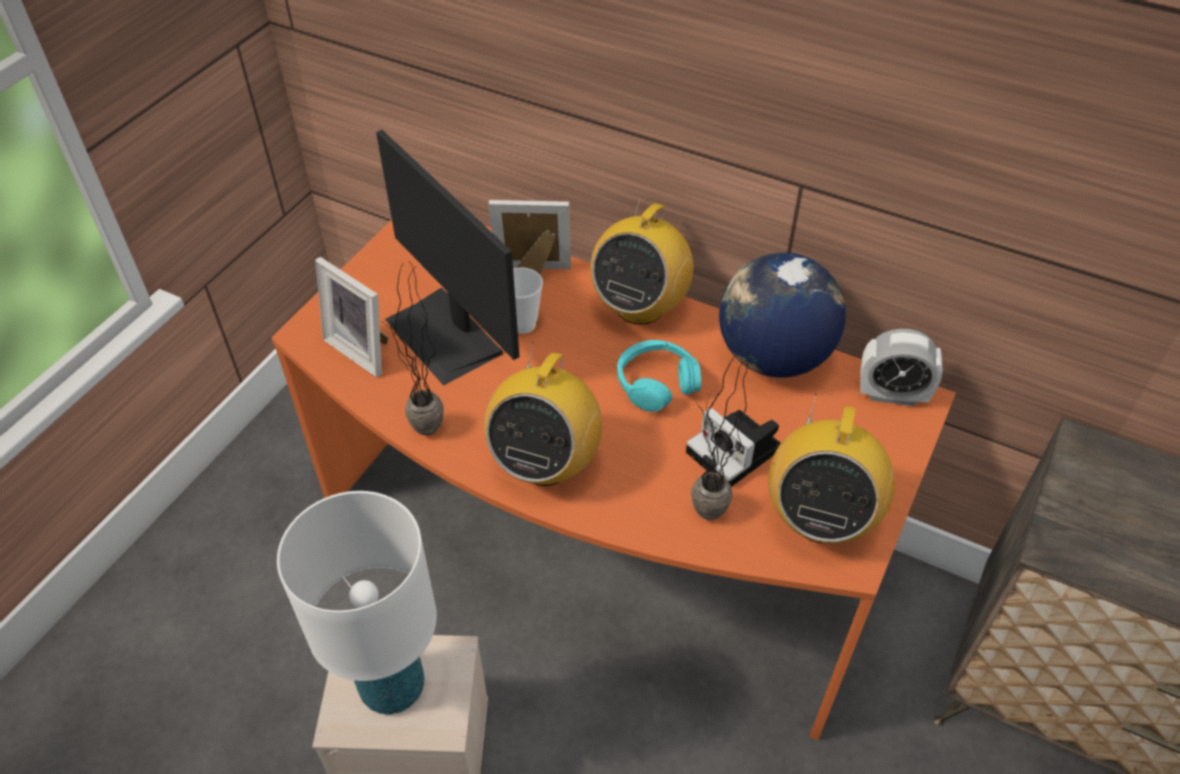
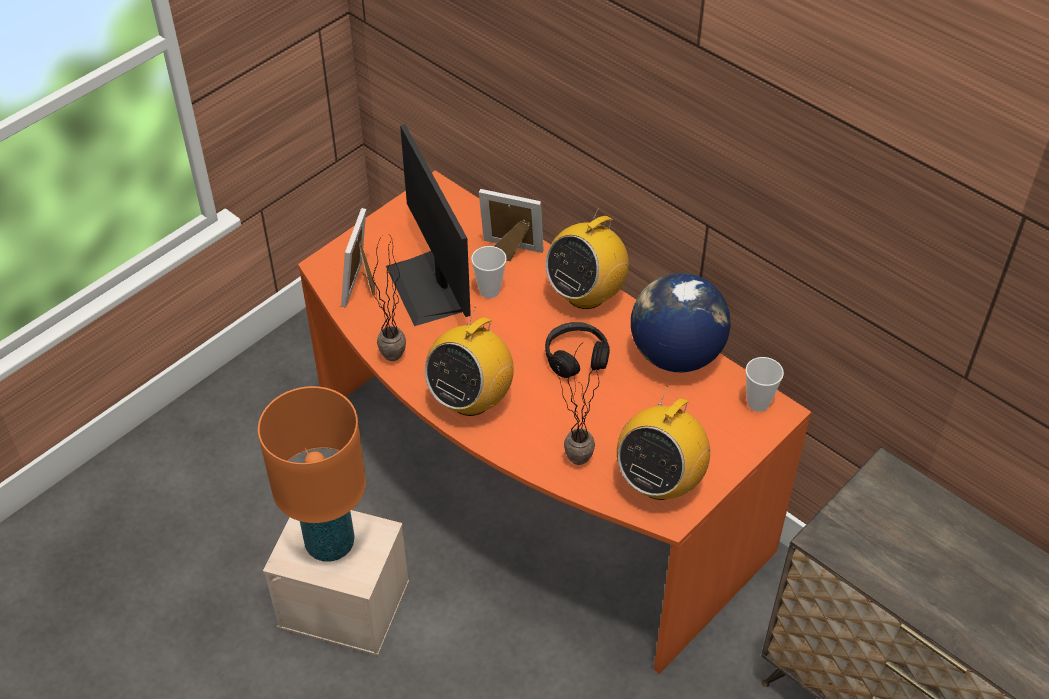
camera: 15 degrees right, 0 degrees up
white table lamp [277,491,437,714] -> orange table lamp [258,386,366,562]
picture frame [315,257,389,377] -> picture frame turned 45 degrees clockwise [341,208,375,308]
turquoise headphones [617,340,701,412] -> black headphones [545,322,610,378]
camera [686,408,781,487] -> none
alarm clock [860,329,943,406] -> cup [746,357,784,412]

